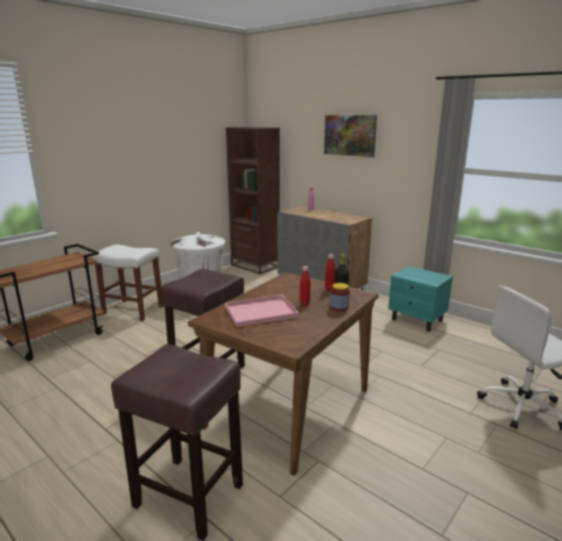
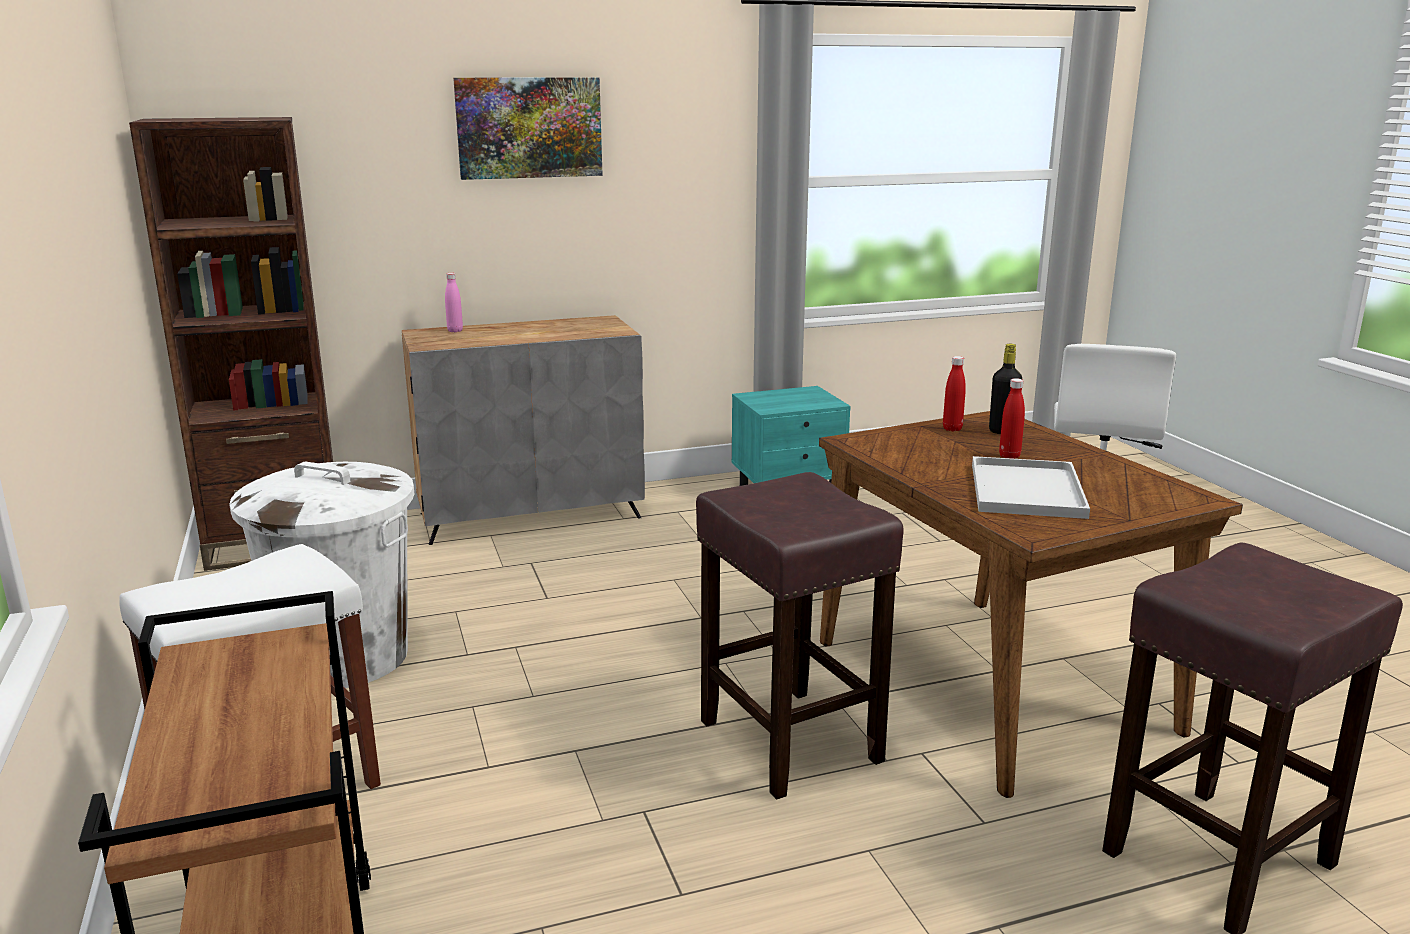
camera: 60 degrees left, 0 degrees up
pink tray [225,295,299,327] -> white tray [972,456,1090,519]
jar [330,283,350,311] -> none

